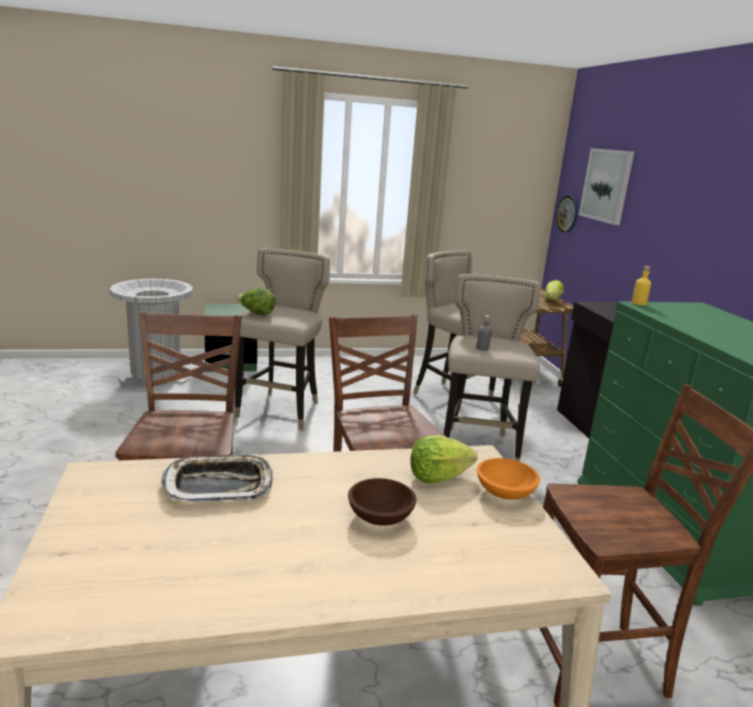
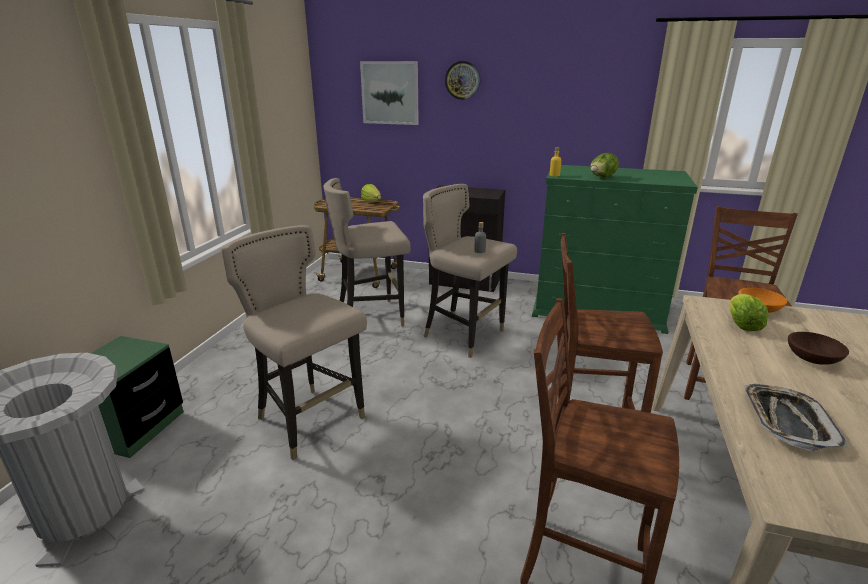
camera: 60 degrees left, 5 degrees up
lettuce [236,288,275,315] -> lettuce moved to [590,153,619,177]
wall clock [556,195,578,233] -> wall clock moved to [445,61,481,100]

